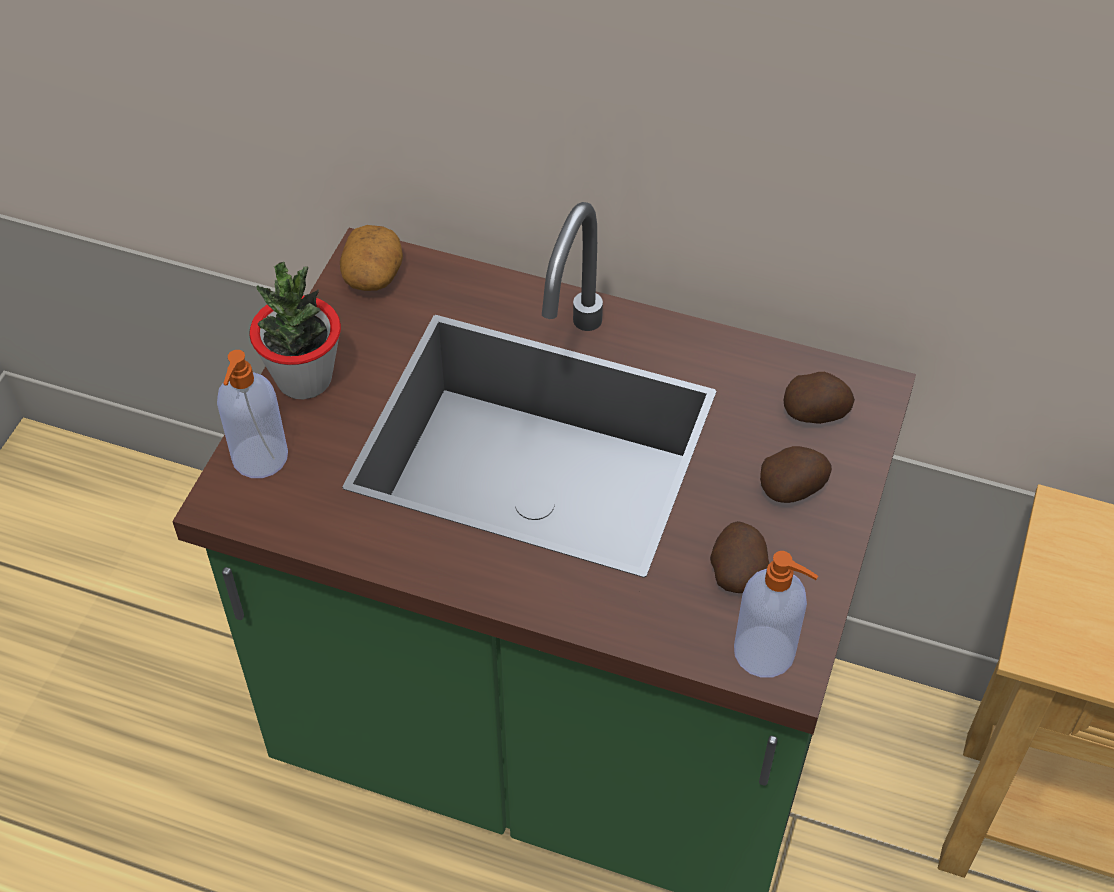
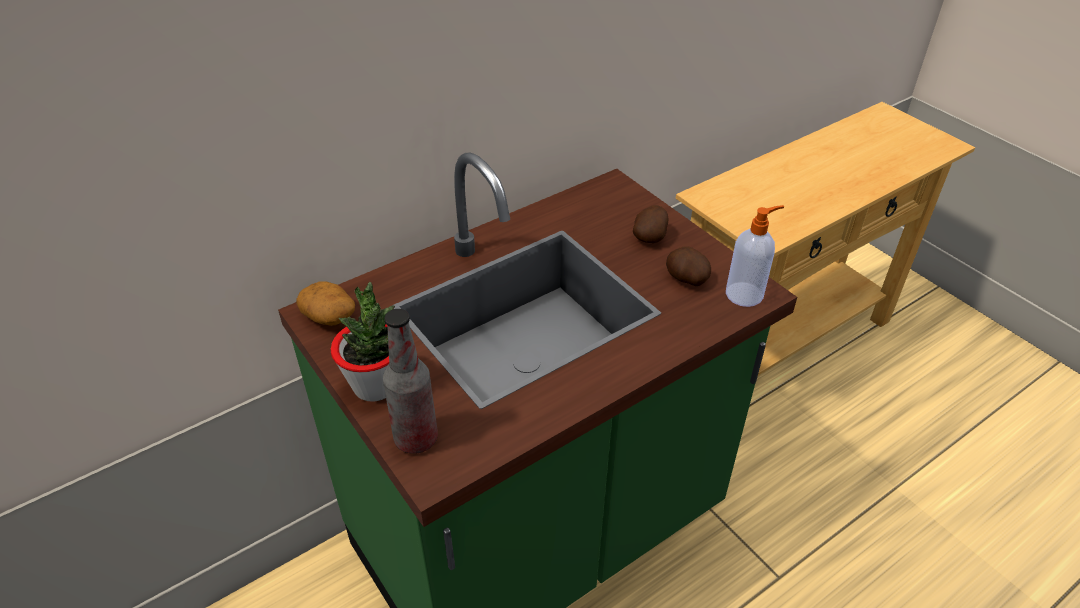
camera: 55 degrees left, 10 degrees down
soap dispenser [217,350,288,478] -> bottle [383,309,438,454]
potato [784,372,855,424] -> none

